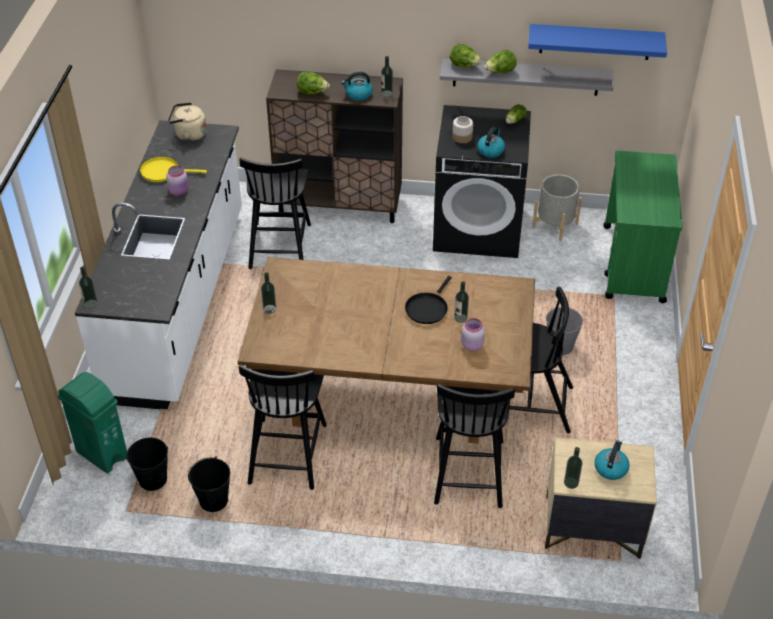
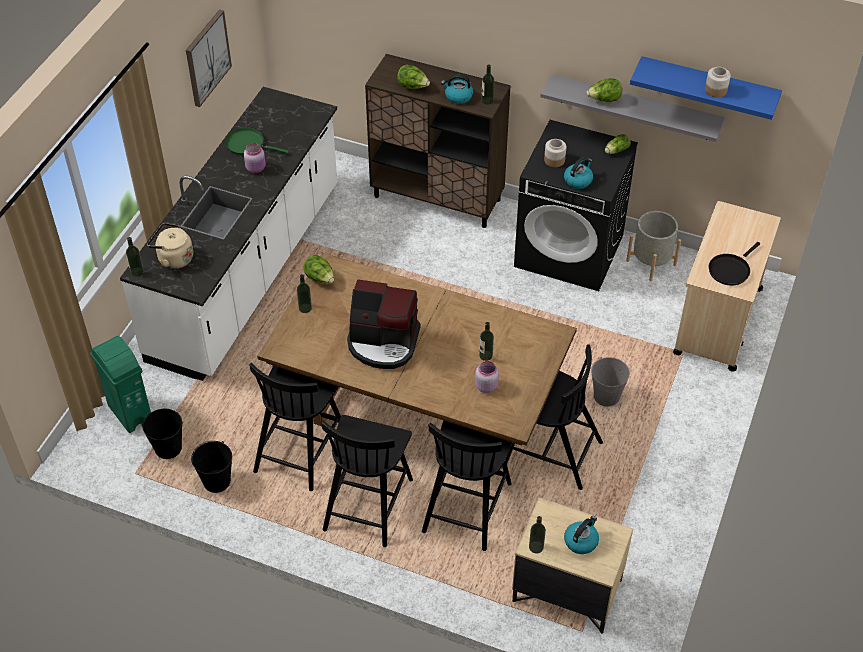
camera: 15 degrees right, 5 degrees up
yellow frying pan [140,157,207,182] -> green frying pan [225,127,289,155]
beige kettle [168,102,207,141] -> beige kettle moved to [147,223,193,269]
black chair [239,158,311,269] -> black chair moved to [321,415,413,547]
black frying pan [405,276,452,324] -> black frying pan moved to [709,242,760,285]
lettuce [450,44,482,67] -> lettuce moved to [304,255,334,283]
green cart [604,151,682,303] -> beige cart [673,201,781,372]
none -> picture [186,9,232,107]
none -> coffee machine [347,279,420,369]
none -> jar [705,67,731,98]

